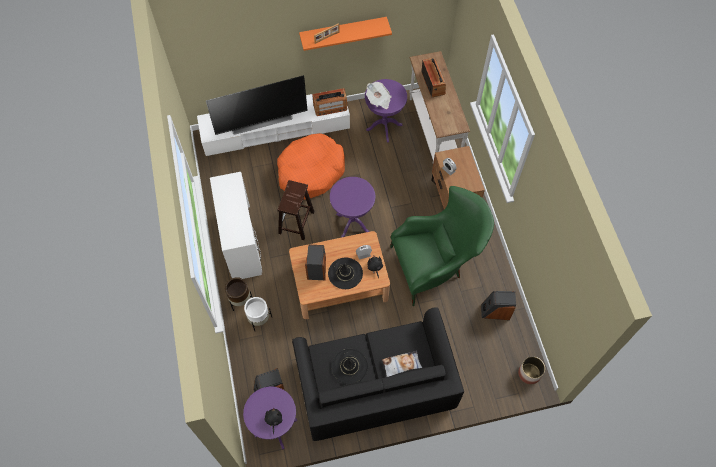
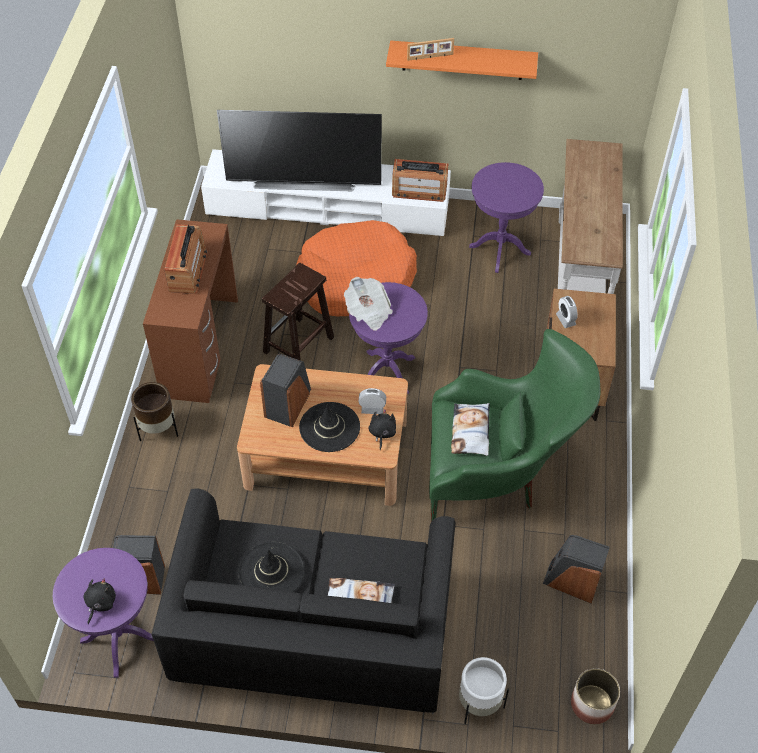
camera: 20 degrees right, 10 degrees down
white desk [210,172,262,279] -> brown desk [143,219,238,403]
white planter [244,297,272,331] -> white planter moved to [459,657,509,724]
newspaper [366,82,392,109] -> newspaper moved to [344,277,393,330]
radio [421,58,446,98] -> radio moved to [164,224,208,294]
none -> pillow [451,403,490,456]

